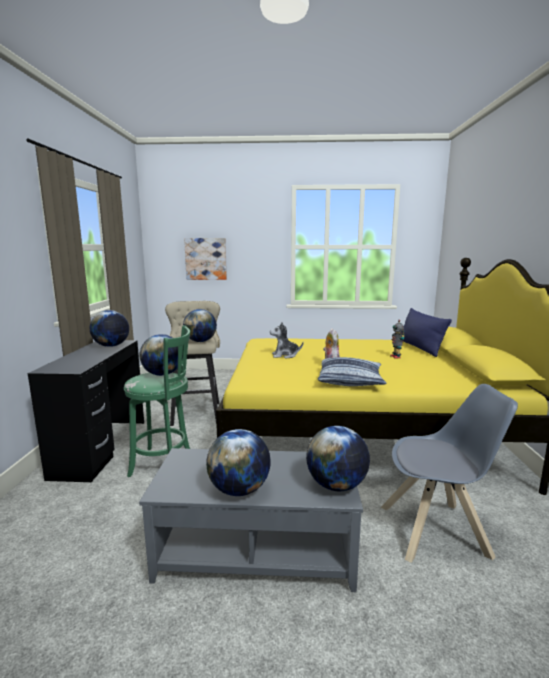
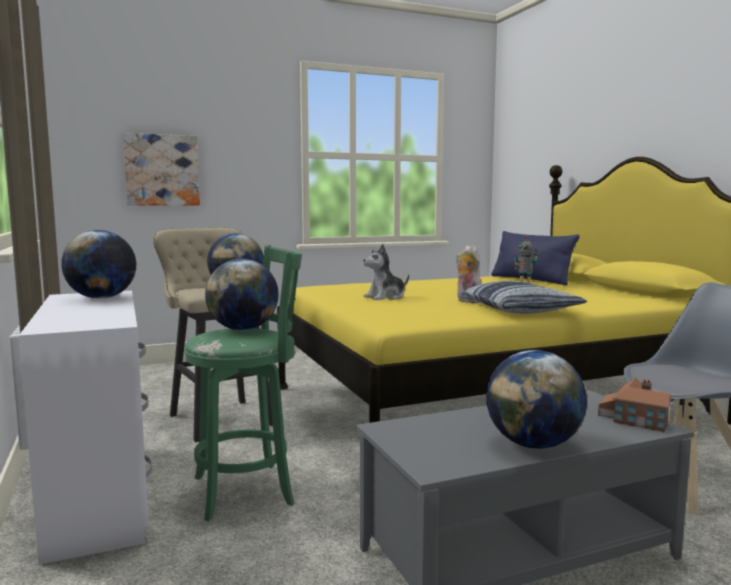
camera: 25 degrees left, 5 degrees down
black desk [28,340,144,482] -> white desk [19,291,152,565]
globe [306,426,370,491] -> toy house [598,378,671,432]

